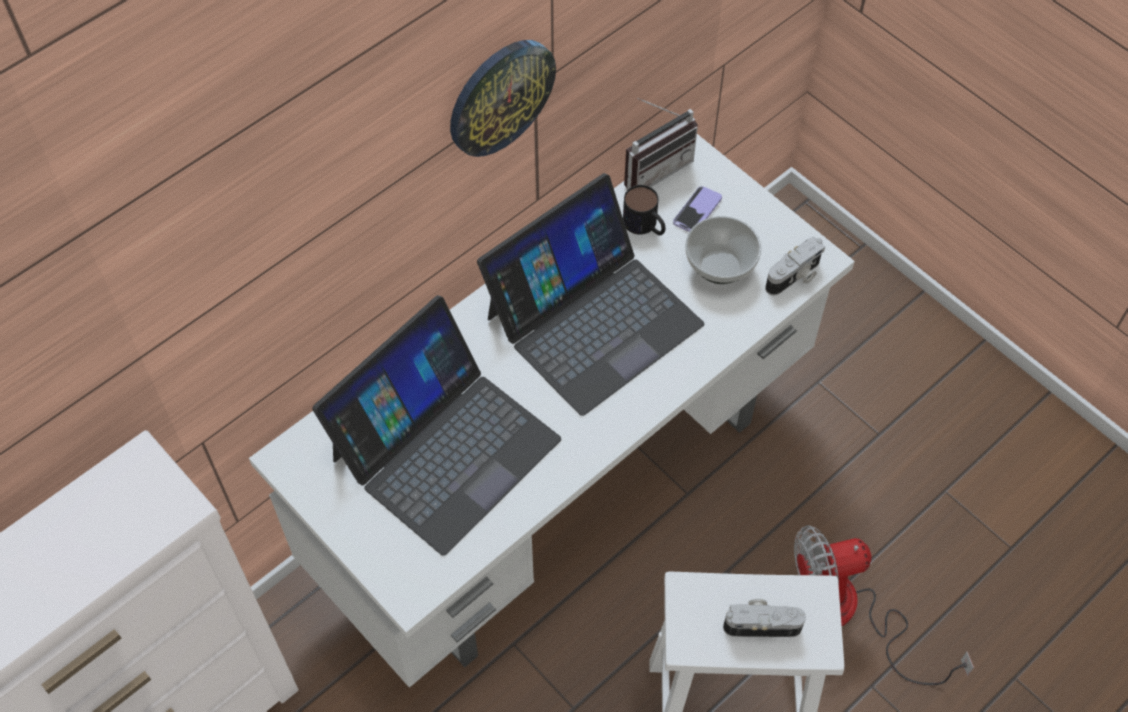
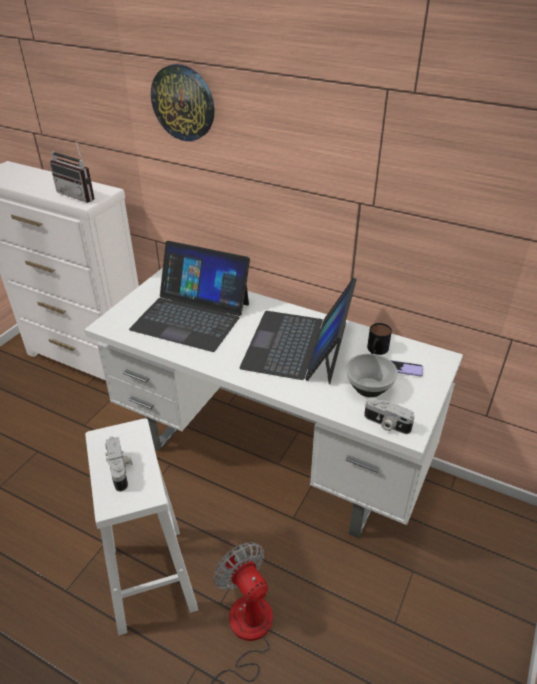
camera: 70 degrees right, 20 degrees down
wall clock [450,40,556,157] -> wall clock moved to [151,64,214,141]
laptop [477,173,704,416] -> laptop turned 75 degrees clockwise [239,277,357,385]
radio [624,98,698,190] -> radio moved to [50,138,95,203]

